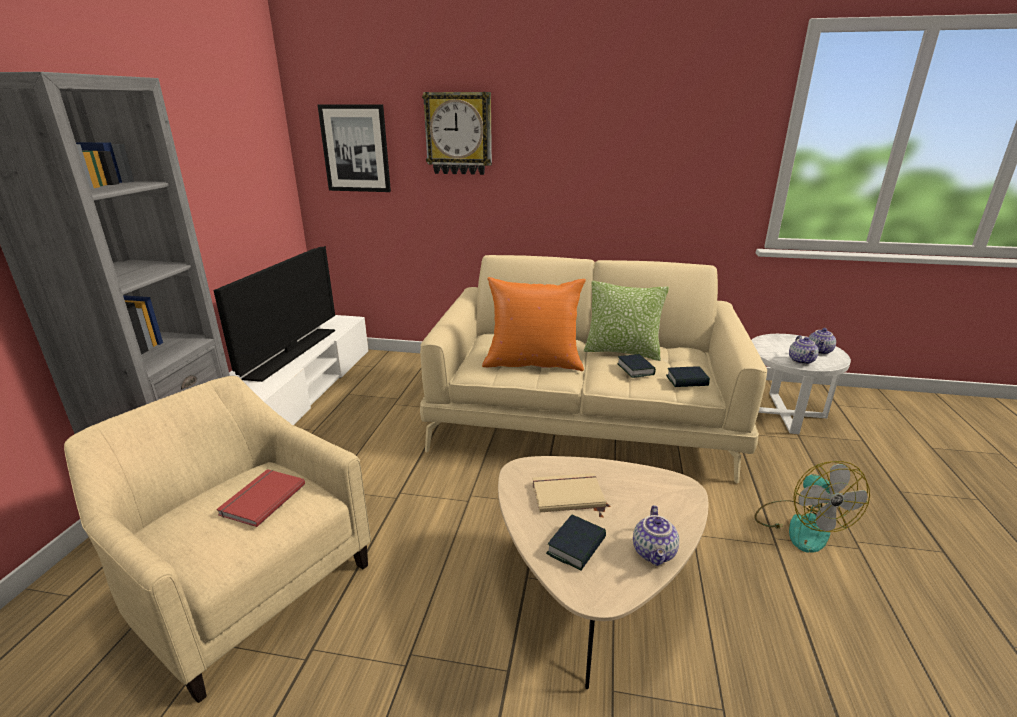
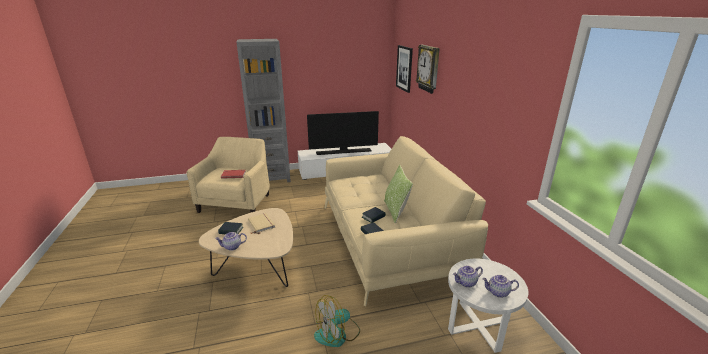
camera: 65 degrees right, 0 degrees up
orange pillow [482,277,586,371] -> none

